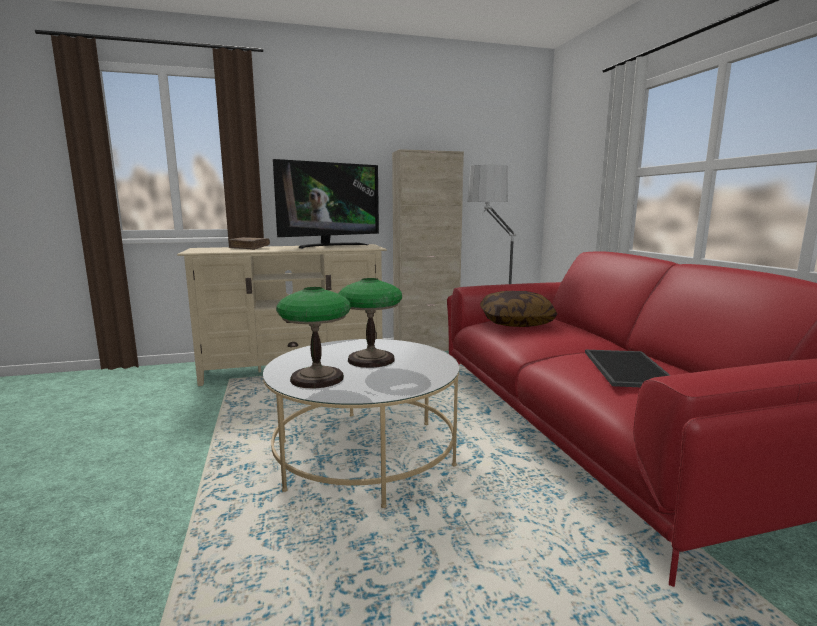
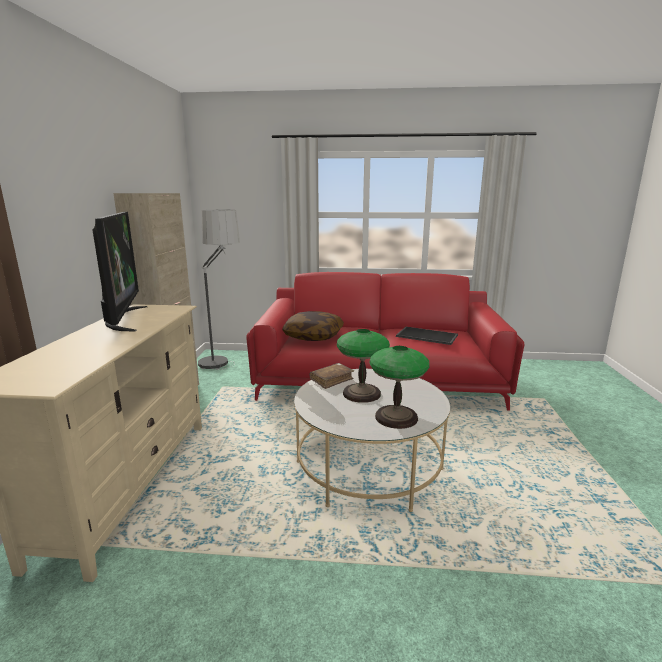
camera: 70 degrees left, 5 degrees up
brown book [228,237,270,250] -> brown book moved to [310,363,354,389]

